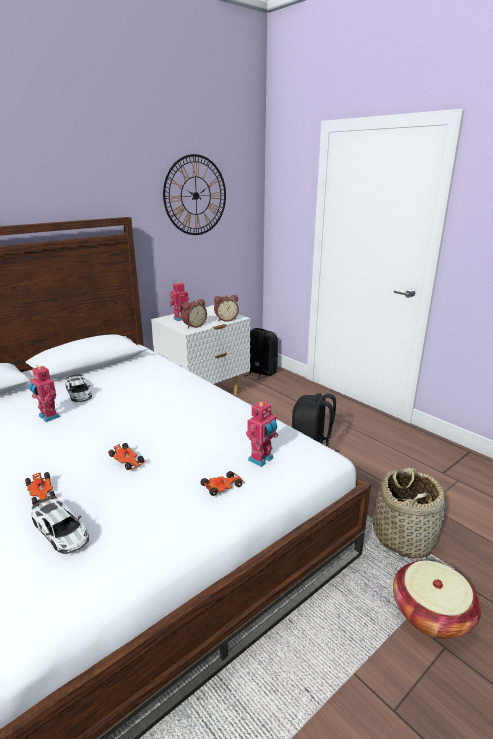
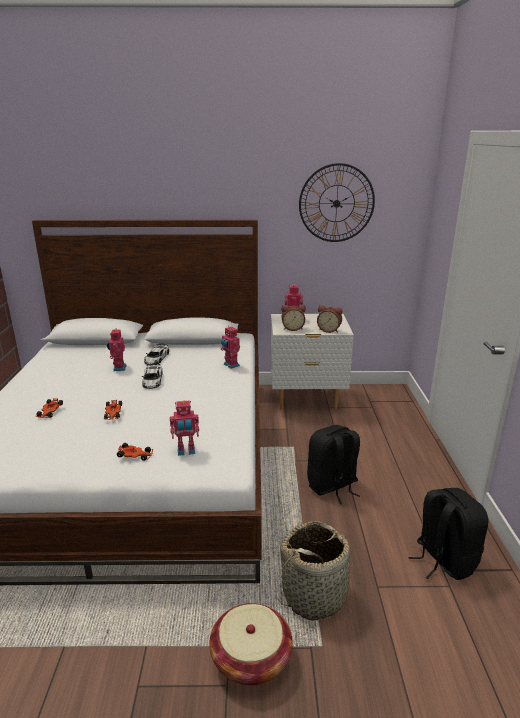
camera: 40 degrees right, 0 degrees up
toy car [32,496,89,554] -> toy car moved to [142,363,162,389]
black backpack [245,328,278,379] -> black backpack moved to [408,488,488,580]
none -> toy robot [221,326,240,369]

